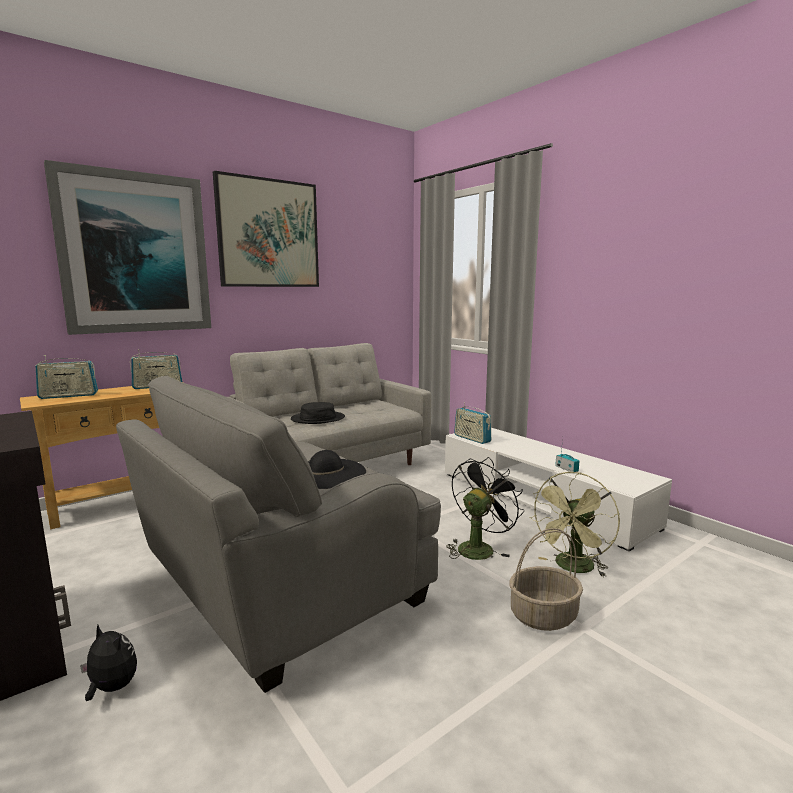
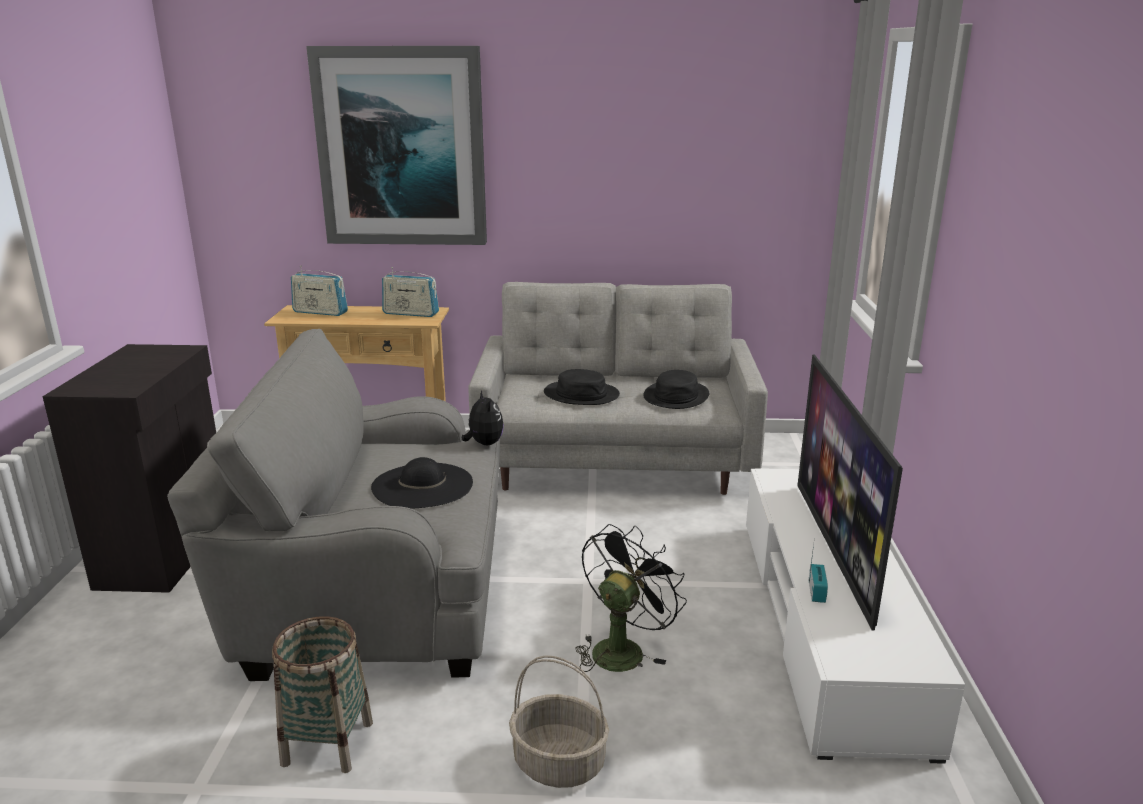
camera: 40 degrees right, 10 degrees up
plush toy [80,625,137,701] -> plush toy moved to [462,391,504,445]
picture [213,171,319,287] -> none
black fan [446,457,524,560] -> black fan turned 45 degrees counterclockwise [575,524,687,672]
radio [454,402,491,444] -> none
green fan [529,472,620,577] -> none
none -> basket [272,616,373,773]
none -> black hat [643,370,709,409]
none -> television [797,355,903,631]

